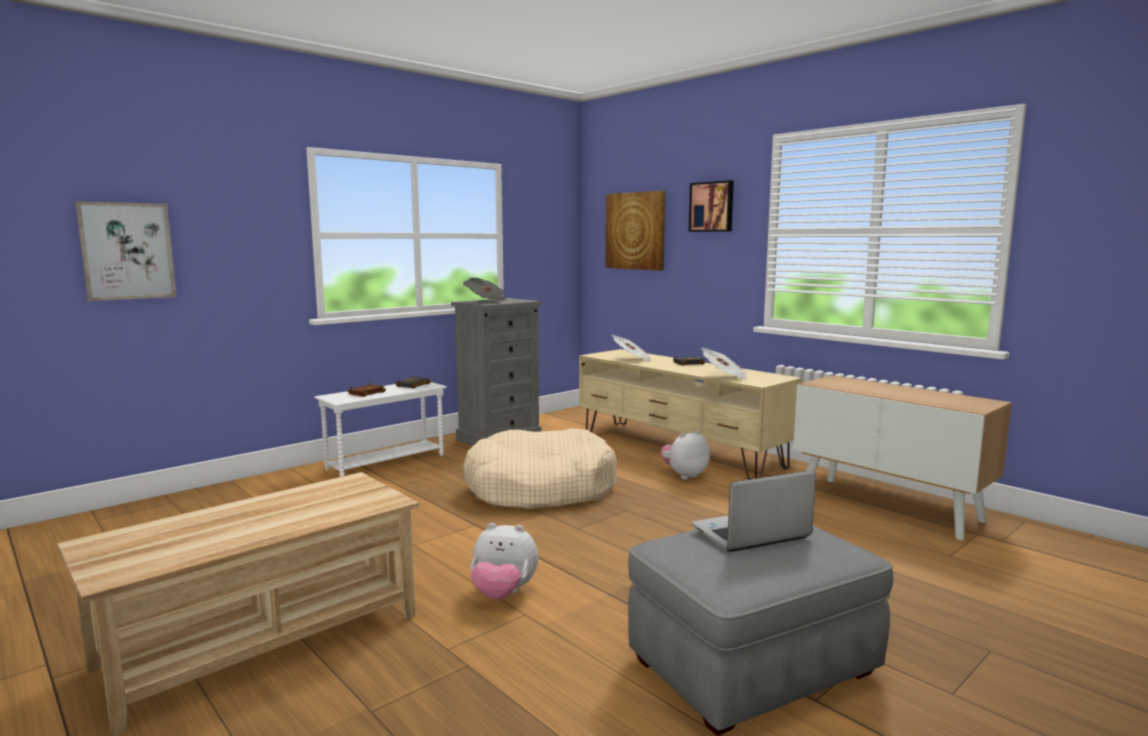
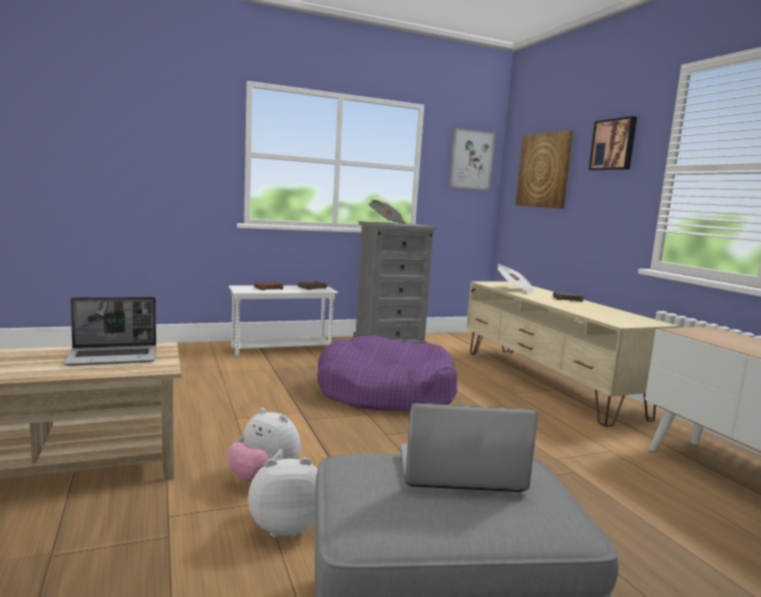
camera: 20 degrees right, 0 degrees up
picture [75,201,177,301] -> picture moved to [449,128,495,190]
beige dog bed [463,428,617,509] -> purple dog bed [317,336,457,412]
plush toy [660,430,710,480] -> plush toy moved to [248,457,318,537]
newspaper [701,348,747,381] -> none
none -> laptop [63,297,156,366]

